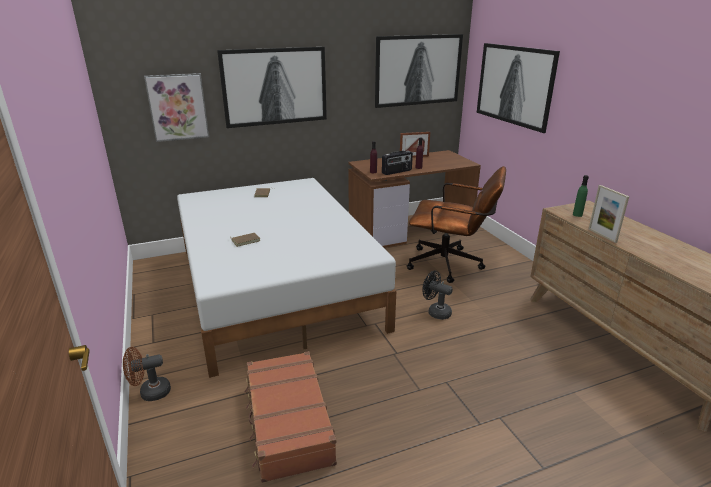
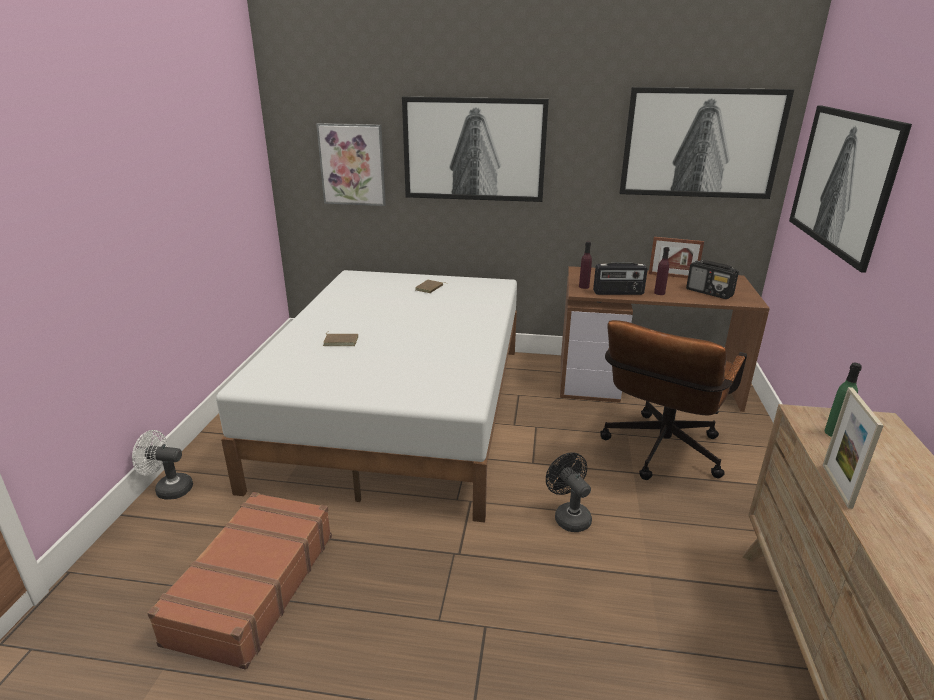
camera: 30 degrees right, 0 degrees up
brown fan [123,347,171,401] -> white fan [132,430,193,500]
brown office chair [407,166,506,283] -> brown office chair turned 75 degrees clockwise [600,320,747,480]
none -> radio [686,260,739,299]

